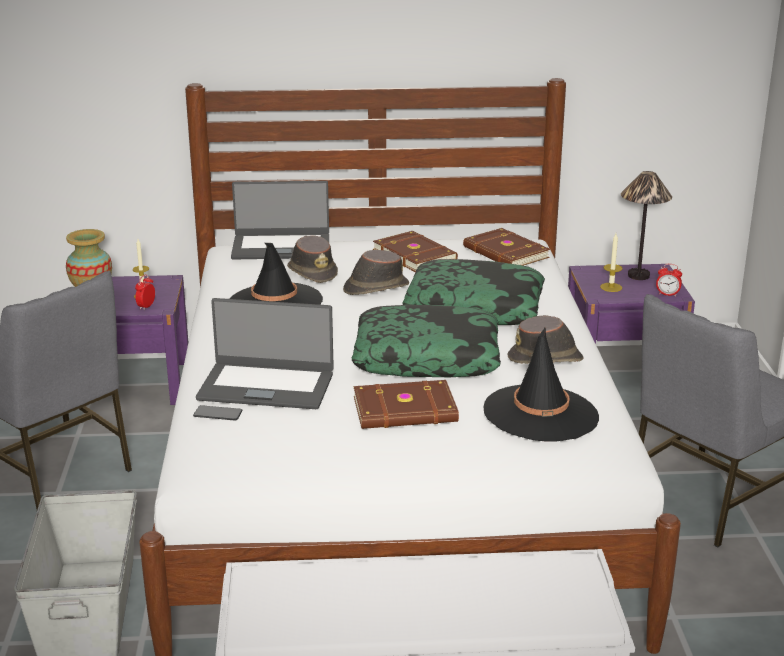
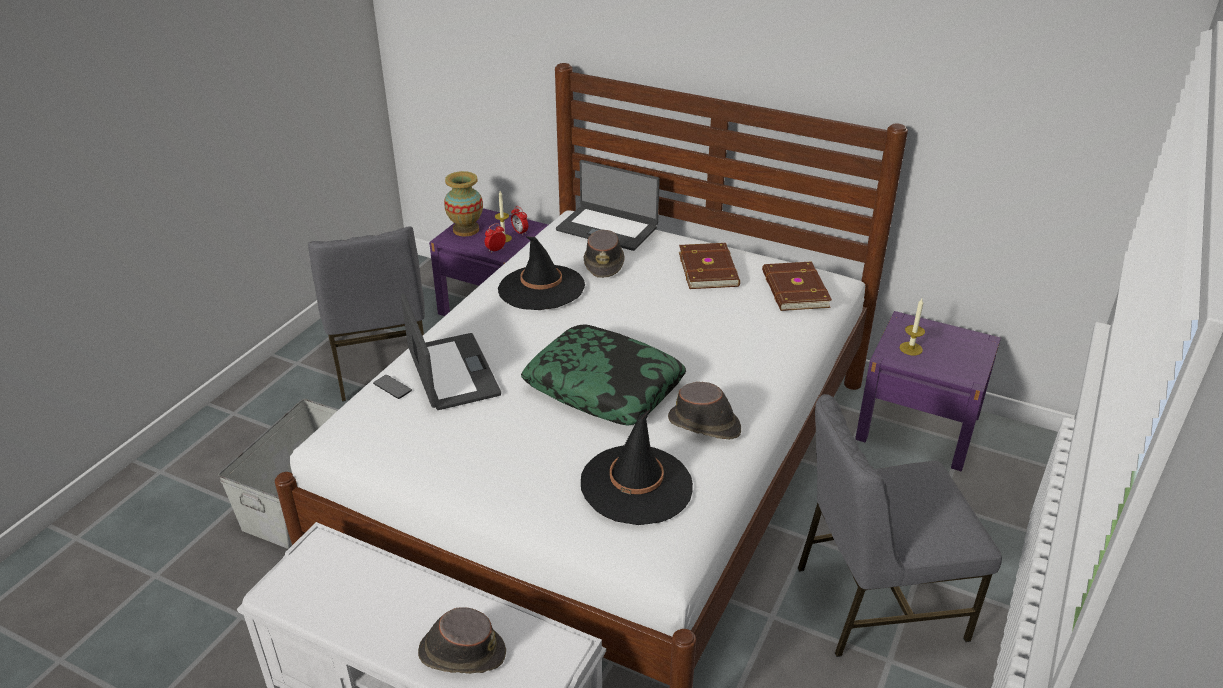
camera: 30 degrees right, 10 degrees up
laptop [196,298,334,409] -> laptop turned 150 degrees counterclockwise [401,294,501,410]
brown hat [343,250,409,295] -> brown hat moved to [418,607,506,674]
brown book [354,380,459,429] -> none
pillow [402,259,545,325] -> none
table lamp [621,171,672,280] -> none
alarm clock [656,264,682,297] -> alarm clock moved to [511,206,528,235]

